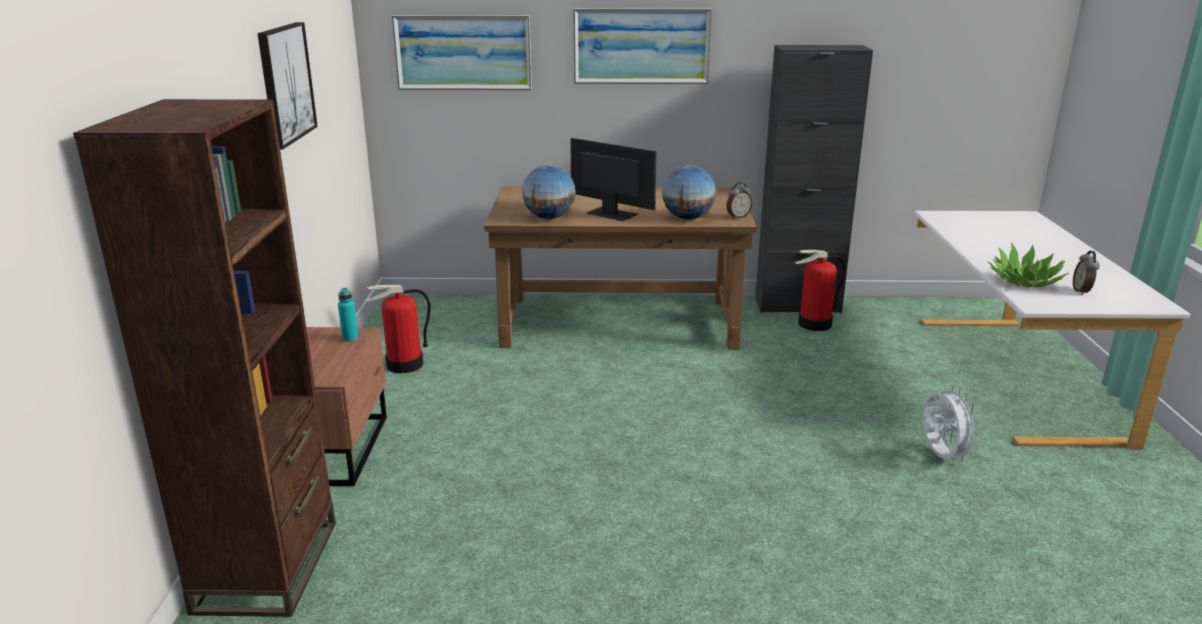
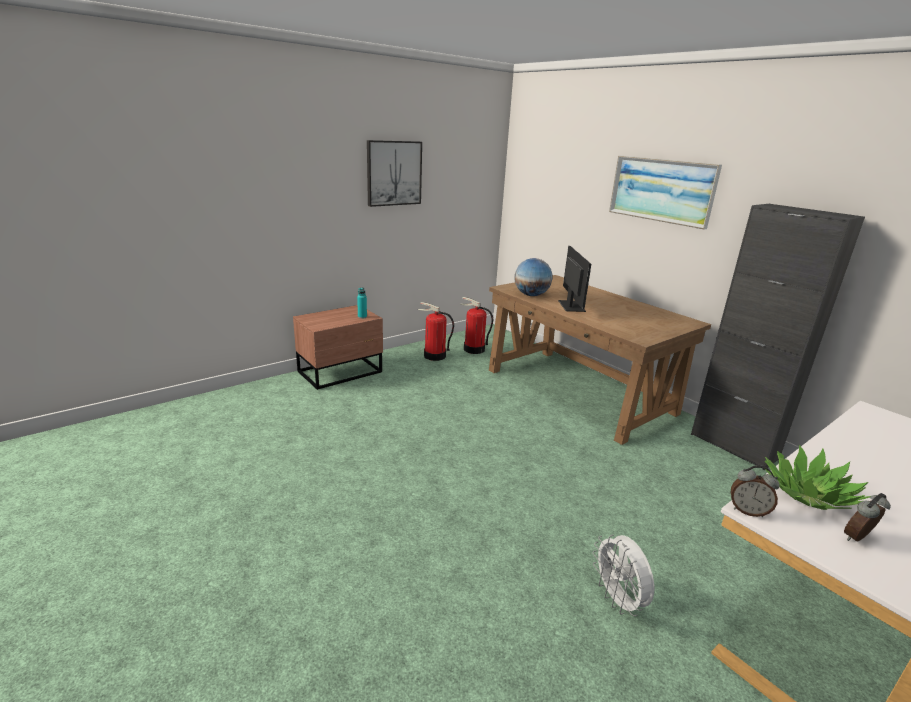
camera: 50 degrees right, 0 degrees up
brown bookcase [73,99,336,617] -> none
picture [392,15,532,90] -> none
globe [662,165,716,220] -> none
alarm clock [726,182,752,219] -> alarm clock moved to [731,465,780,517]
fire extinguisher [795,249,845,331] -> fire extinguisher moved to [461,297,493,354]
white fan [922,385,980,462] -> white fan turned 120 degrees clockwise [593,534,654,616]

